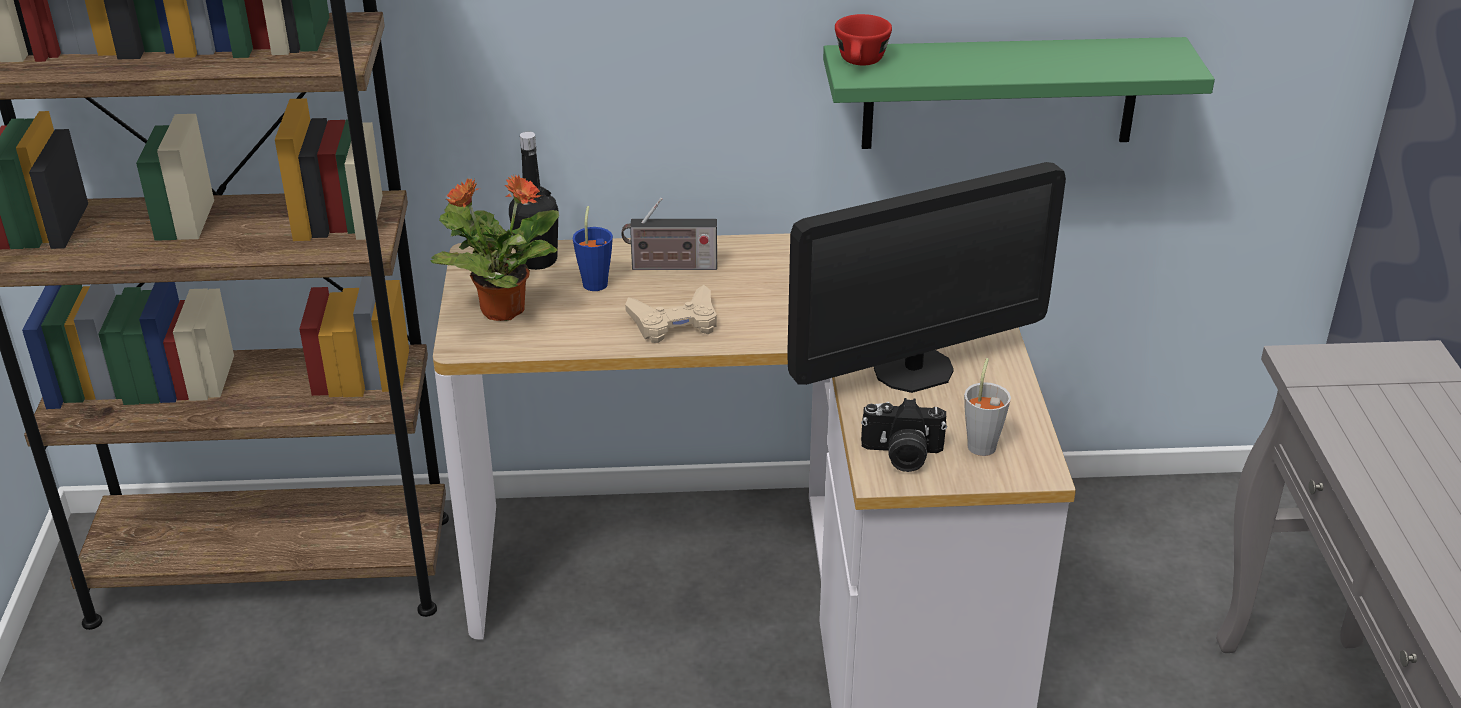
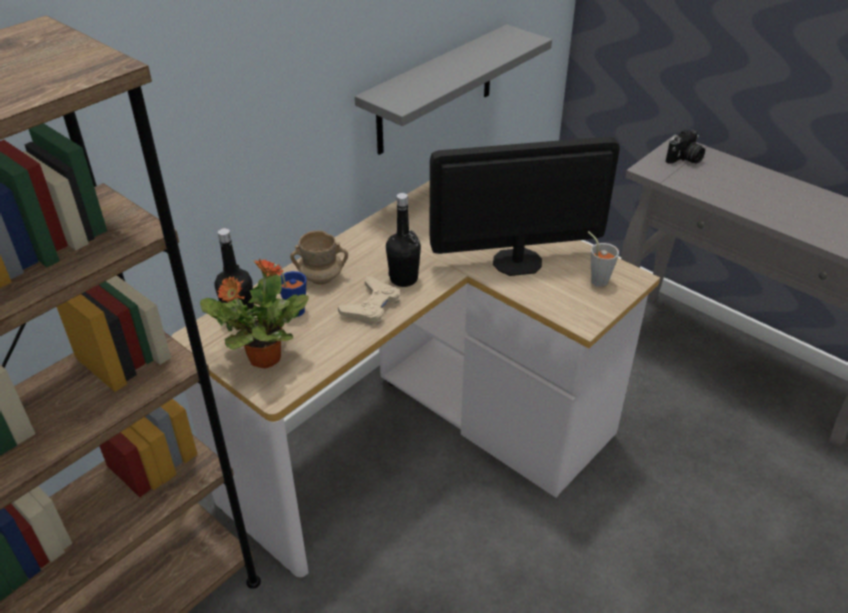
camera: 45 degrees left, 5 degrees up
radio [622,198,717,270] -> beige mug [290,230,348,284]
monitor [787,162,1066,393] -> monitor turned 120 degrees counterclockwise [429,137,620,276]
green shelf [823,37,1215,149] -> grey shelf [355,25,552,155]
red cup [835,14,892,65] -> none
camera [861,398,947,472] -> camera moved to [666,130,705,164]
none -> black bottle [386,193,421,287]

